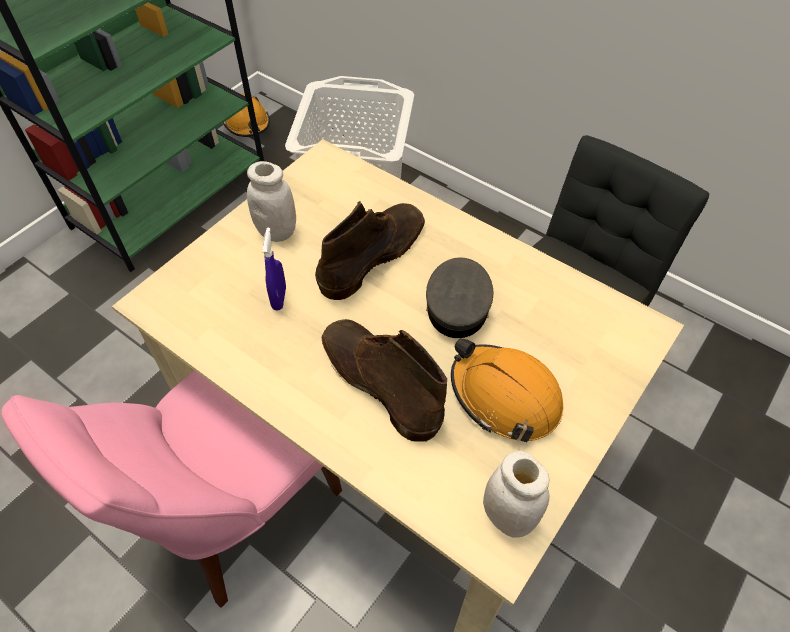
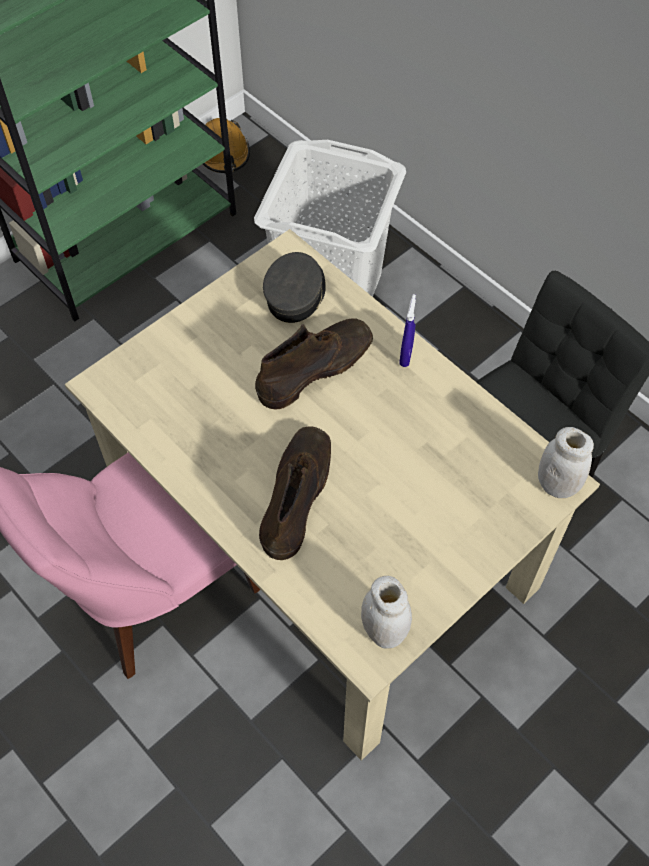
camera: 10 degrees right, 5 degrees up
white jar [247,161,296,242] -> white jar moved to [538,427,594,498]
blue spray bottle [262,227,286,311] -> blue spray bottle moved to [399,294,416,367]
brown boot [322,319,447,442] -> brown boot turned 45 degrees clockwise [259,426,331,560]
grey cap [426,257,494,338] -> grey cap moved to [263,252,326,323]
orange hard hat [451,338,563,442] -> none

